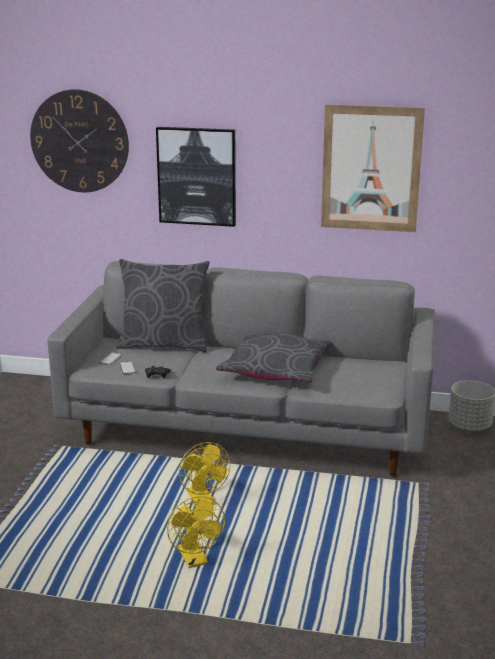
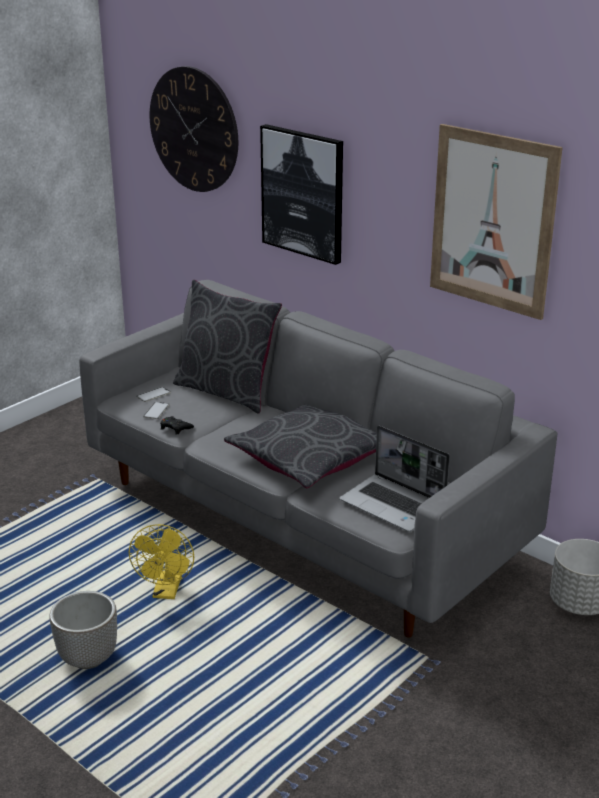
camera: 30 degrees right, 5 degrees up
yellow fan [167,496,225,568] -> planter [50,591,117,669]
none -> laptop [339,425,450,532]

